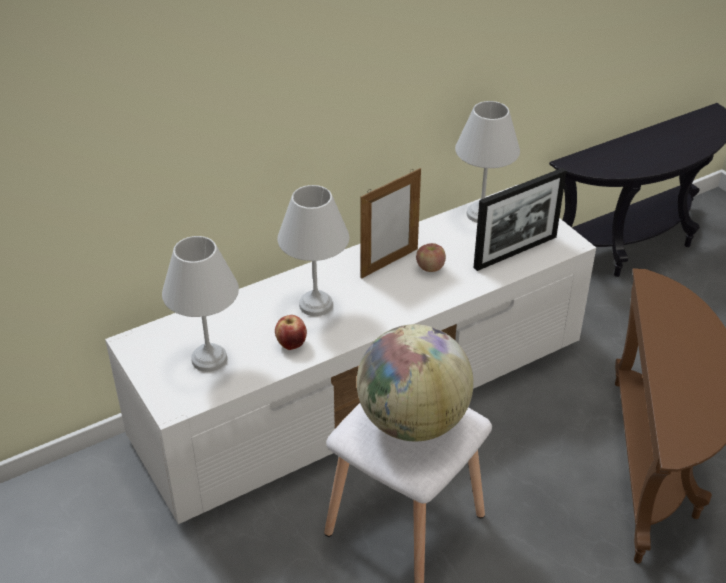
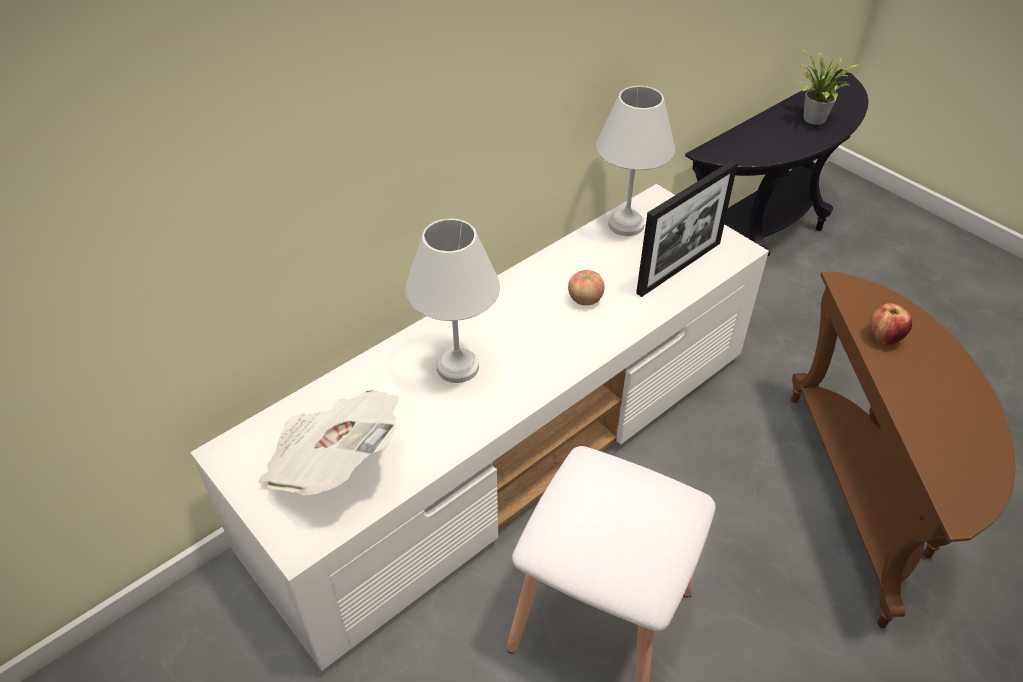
camera: 10 degrees left, 5 degrees up
white table lamp [162,236,239,372] -> newspaper [258,390,400,496]
apple [275,315,307,350] -> apple moved to [870,303,912,345]
globe [357,324,473,441] -> none
picture frame [360,168,421,279] -> none
none -> potted plant [798,49,861,125]

